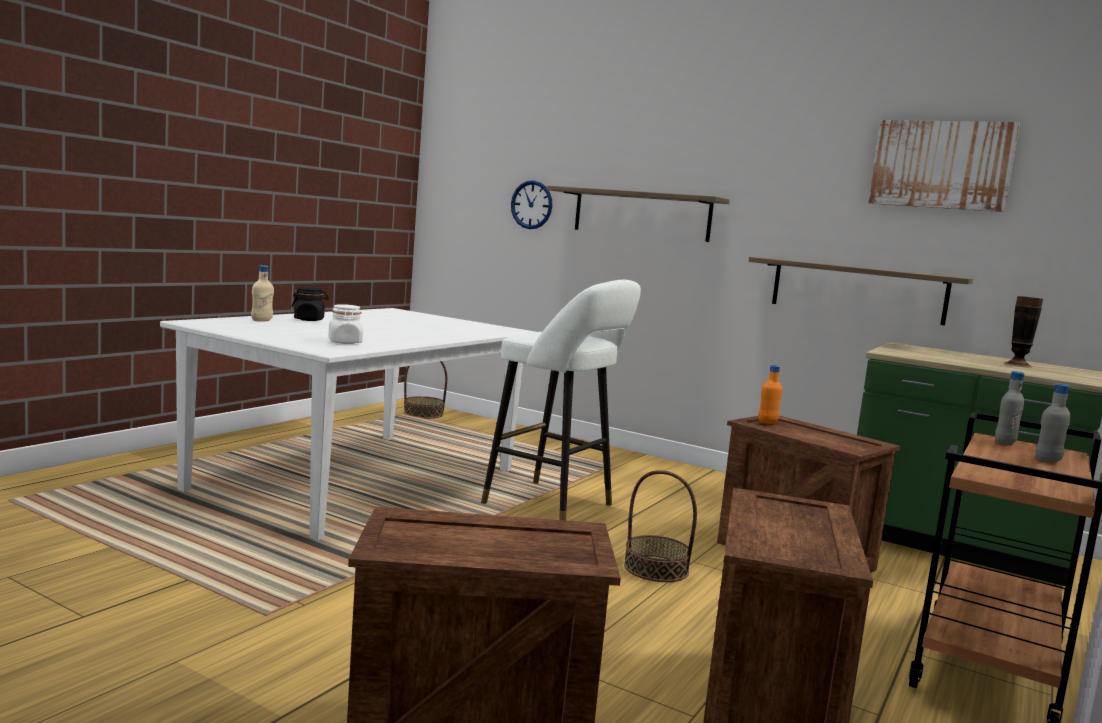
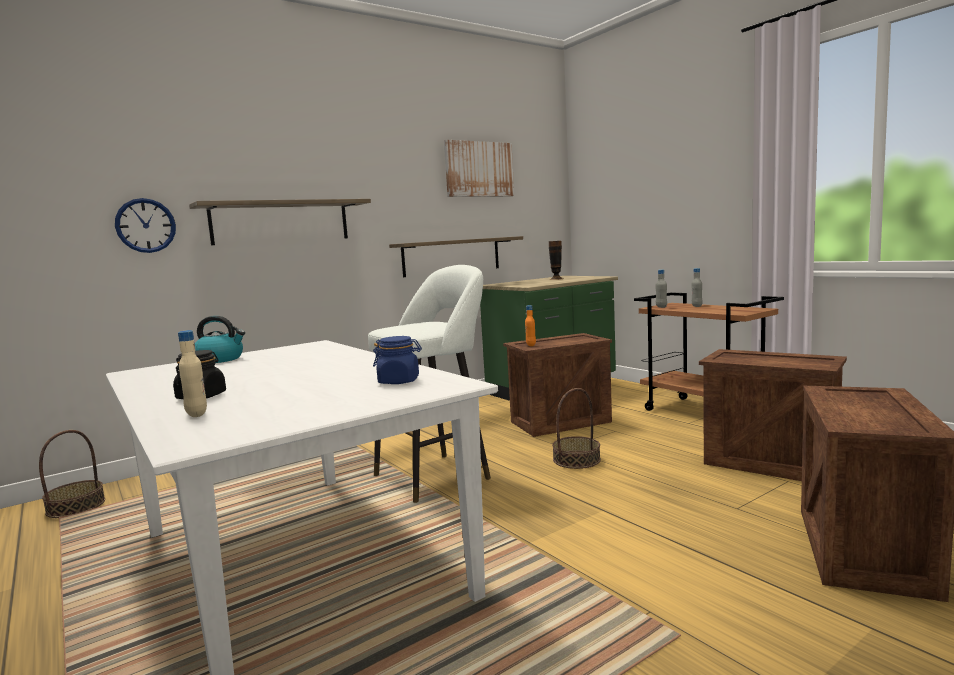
camera: 65 degrees left, 0 degrees up
white jar [328,304,363,344] -> blue jar [373,336,422,384]
none -> kettle [195,316,245,363]

